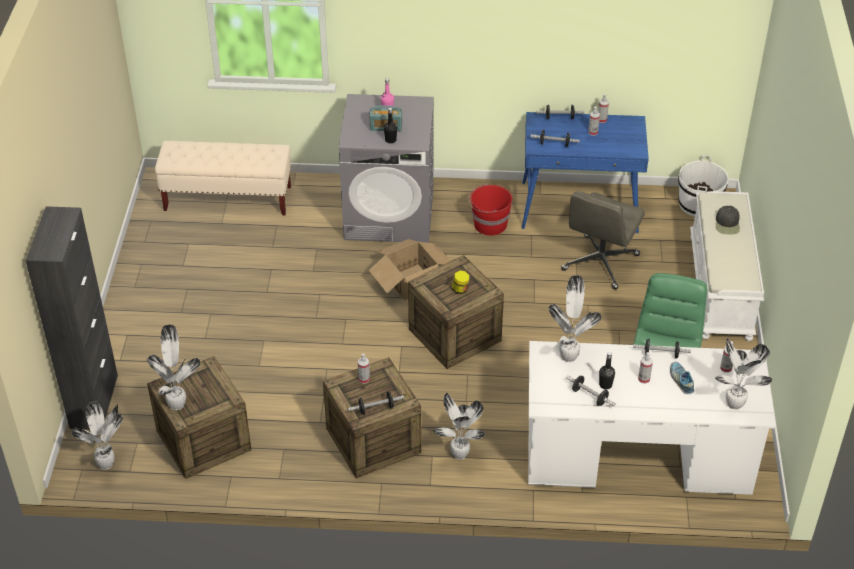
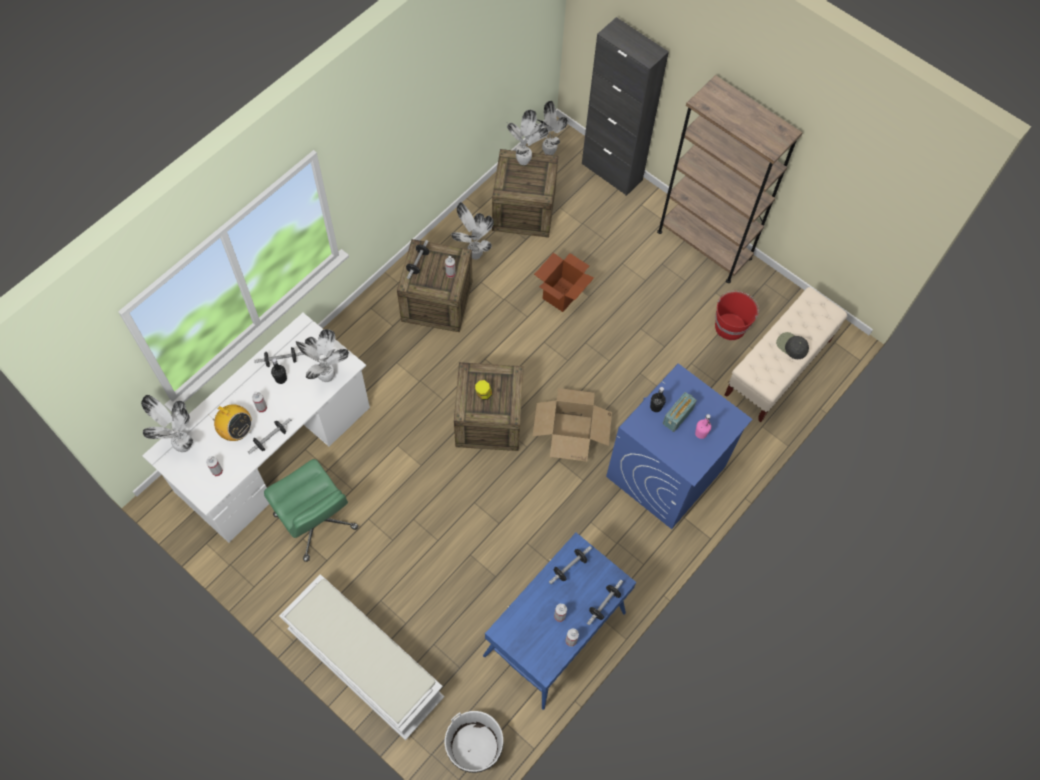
camera: 125 degrees right, 20 degrees up
grey washing machine [339,94,434,243] -> blue washing machine [606,364,752,529]
potted plant [433,393,485,460] -> potted plant moved to [451,202,494,260]
red bucket [468,184,512,236] -> red bucket moved to [715,291,759,340]
grey office chair [561,191,645,289] -> none
shoe [670,361,694,394] -> radio [208,404,252,441]
black cap [716,206,740,235] -> black cap moved to [776,332,809,359]
none -> cardboard box [534,253,594,312]
none -> brown bookcase [657,75,803,283]

